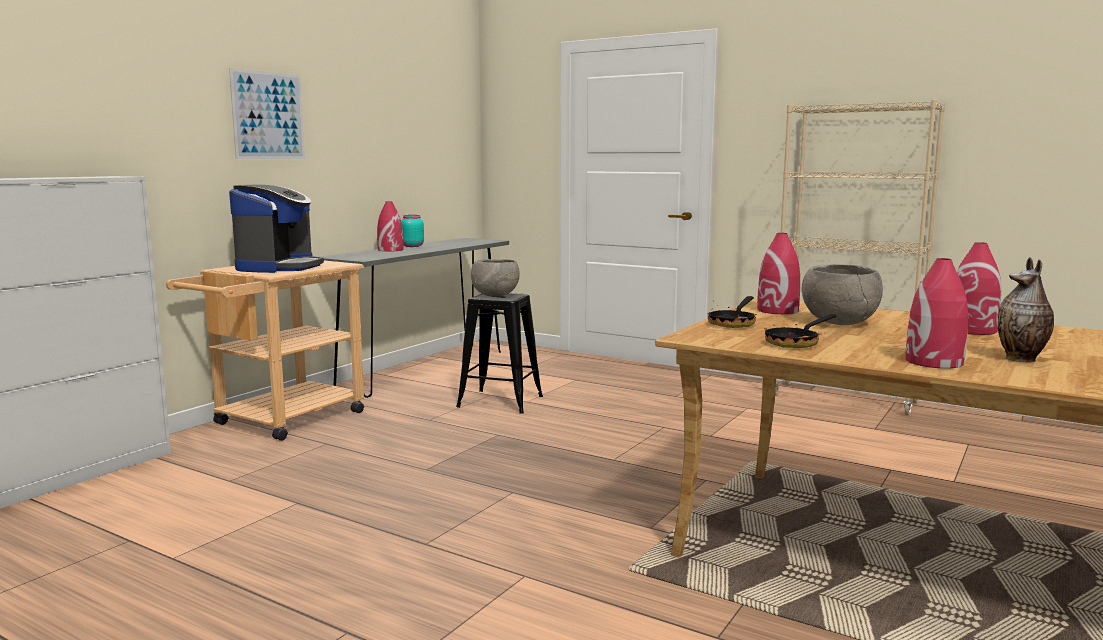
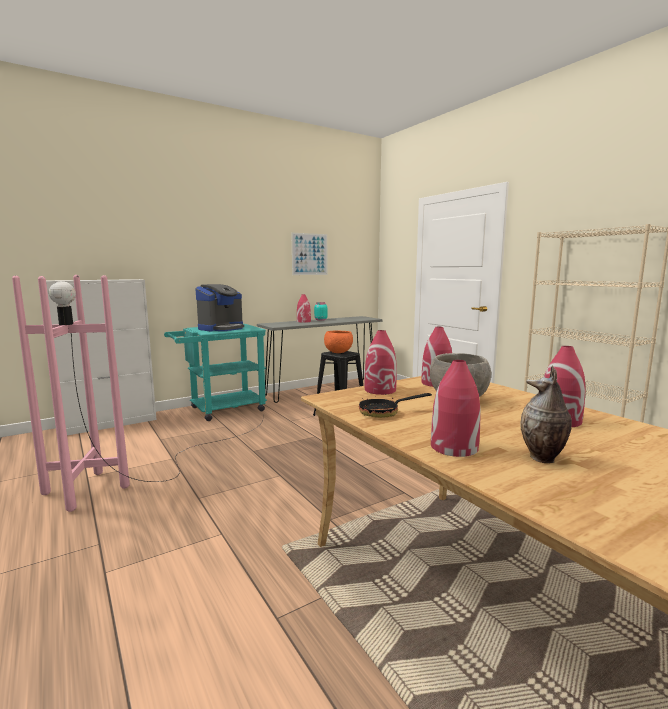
camera: 25 degrees right, 0 degrees up
beige cart [166,261,364,441] -> turquoise cart [164,324,267,421]
picture [229,68,305,159] -> picture moved to [291,233,327,275]
grey bowl [471,259,520,297] -> orange bowl [324,330,353,353]
frying pan [708,296,756,328] -> red vase [365,330,397,395]
none -> pink floor lamp [12,275,264,512]

